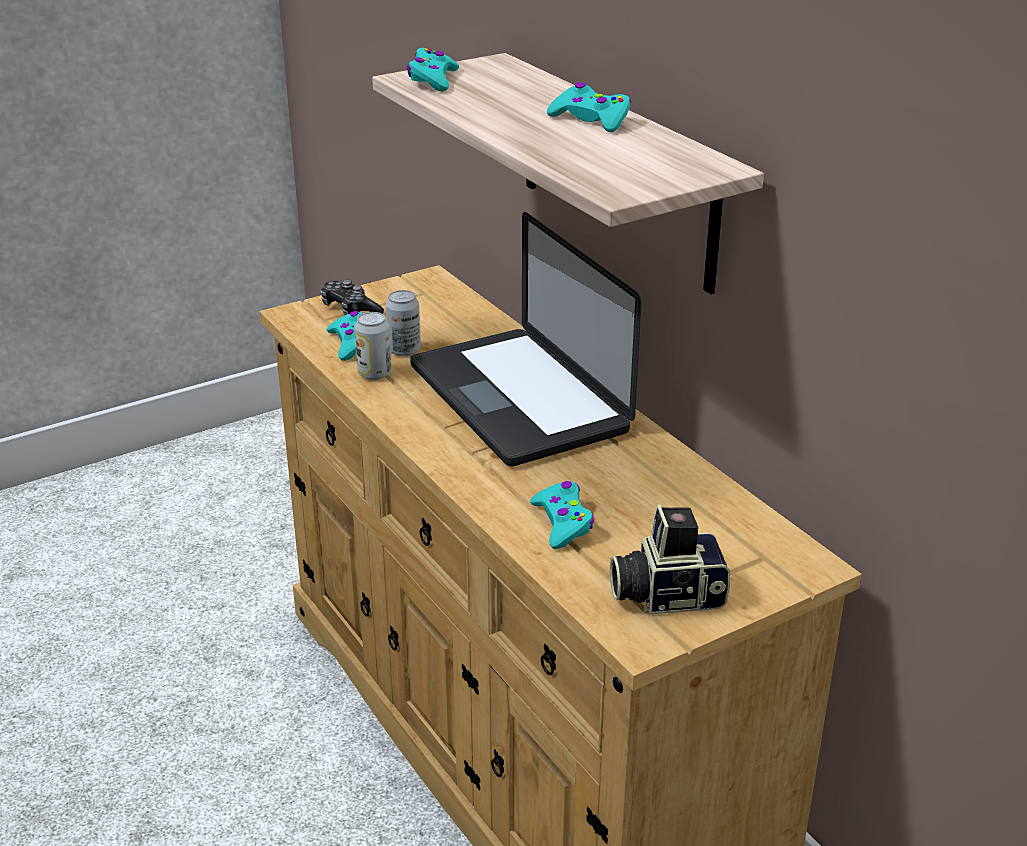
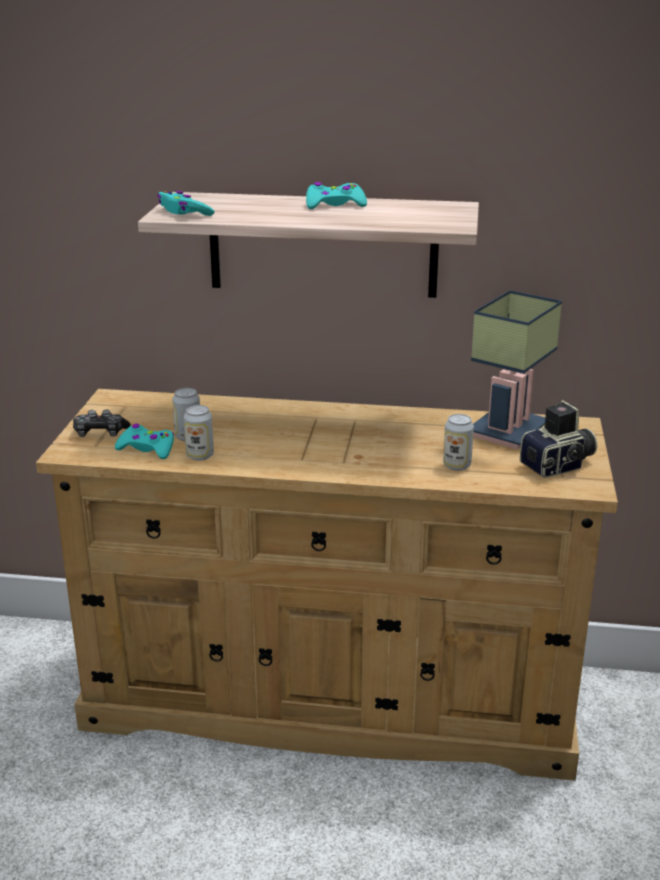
camera: 50 degrees left, 5 degrees down
laptop [410,212,642,466] -> none
turquoise game controller [530,481,594,549] -> can [443,414,474,471]
camera [610,504,730,614] -> camera turned 150 degrees counterclockwise [520,400,597,478]
none -> table lamp [471,290,562,450]

